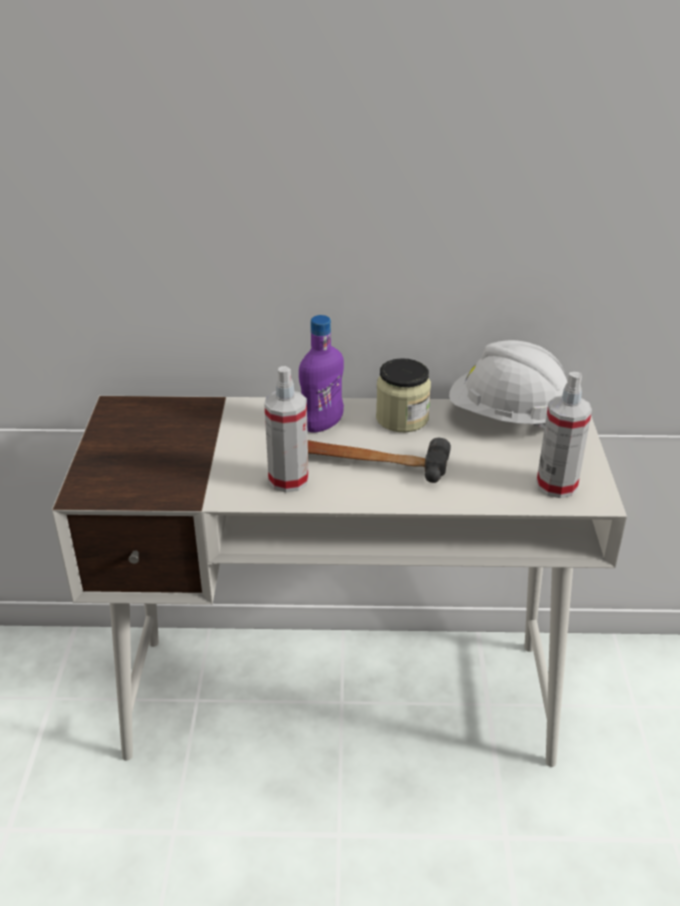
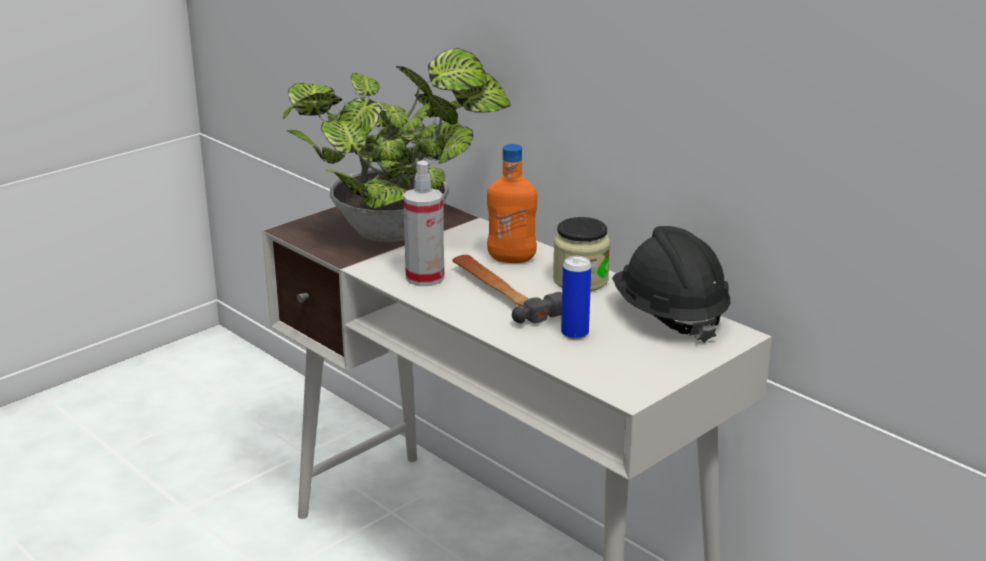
camera: 45 degrees right, 10 degrees down
purple bottle [299,315,344,433] -> orange bottle [487,144,538,263]
white hard hat [449,340,567,428] -> black hard hat [612,226,730,343]
spray bottle [536,372,592,498] -> none
none -> potted plant [283,48,511,242]
none -> can [561,256,591,340]

